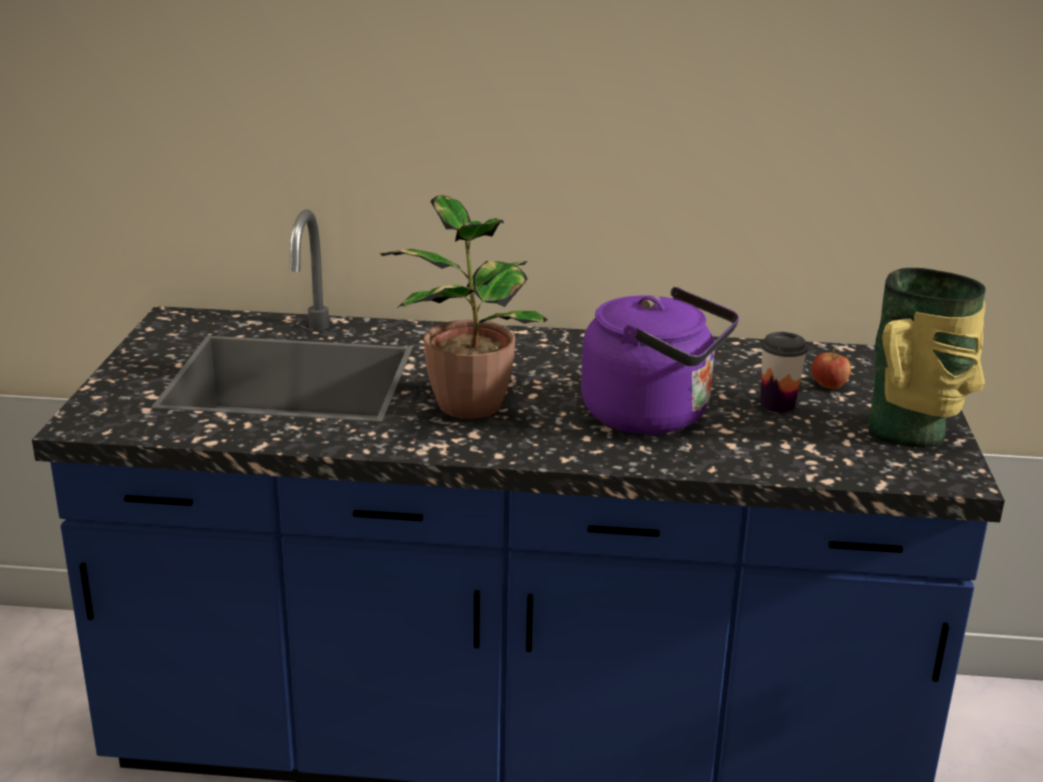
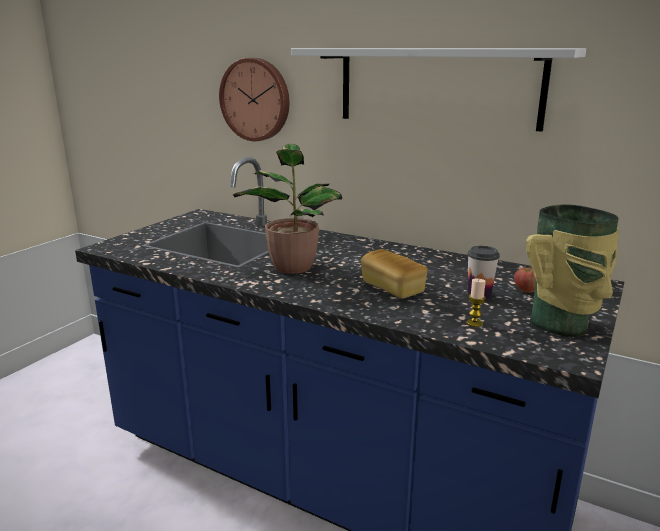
camera: 25 degrees right, 5 degrees down
purple kettle [581,287,739,434] -> bread [360,249,427,299]
none -> wall clock [219,58,289,141]
none -> white shelf [291,48,586,132]
none -> candle [466,279,486,327]

